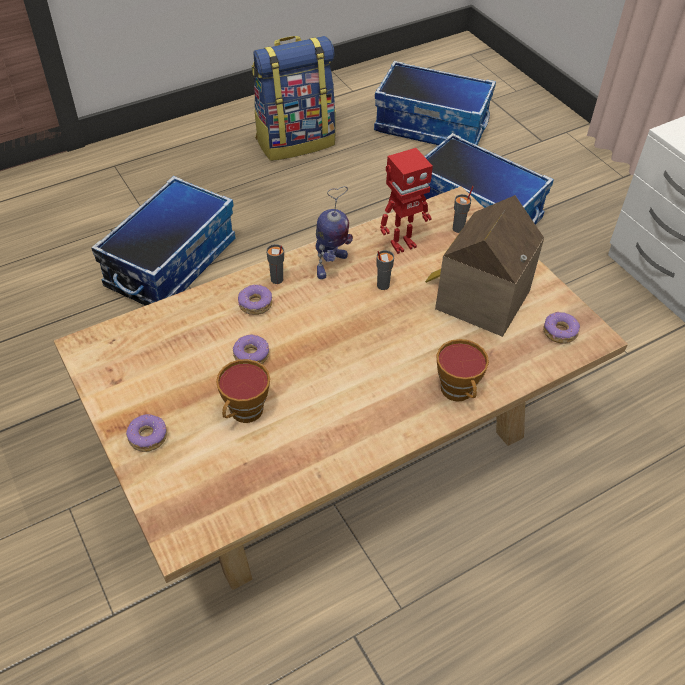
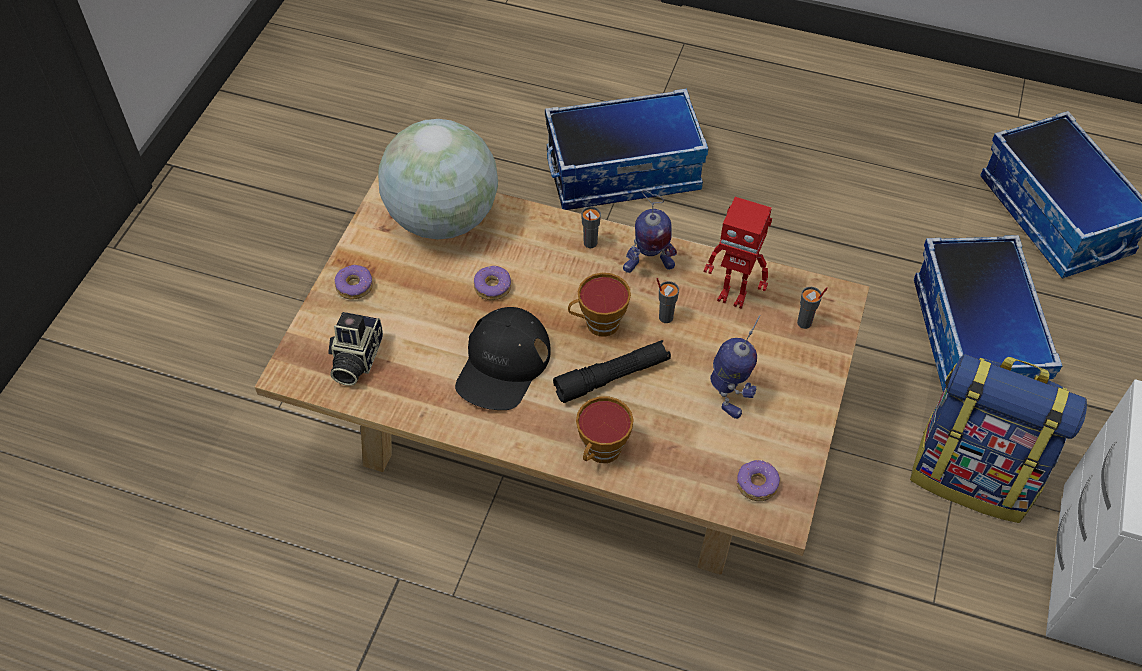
camera: 50 degrees right, 5 degrees up
cup [216,359,270,423] -> cup moved to [568,273,631,337]
donut [238,284,272,315] -> none
backpack [252,36,336,161] -> backpack moved to [910,354,1087,523]
toy house [425,195,544,337] -> toy robot [710,315,760,419]
none -> camera [328,312,383,386]
none -> globe [378,119,498,239]
none -> black cap [455,307,551,410]
none -> black flashlight [553,340,671,403]

